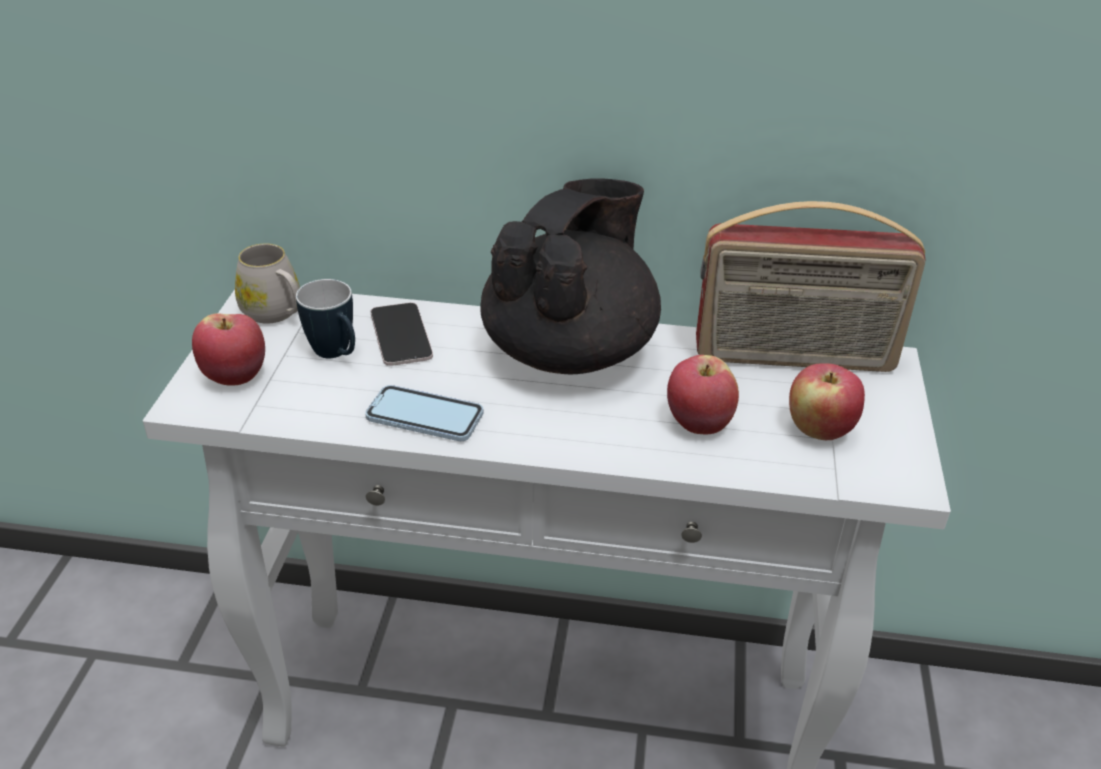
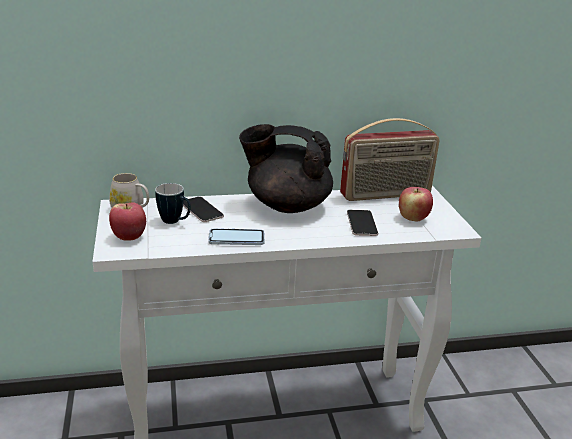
camera: 20 degrees left, 10 degrees down
black teapot [481,178,661,374] -> black teapot turned 90 degrees counterclockwise [239,124,333,213]
apple [667,355,739,434] -> phone [347,210,378,236]

